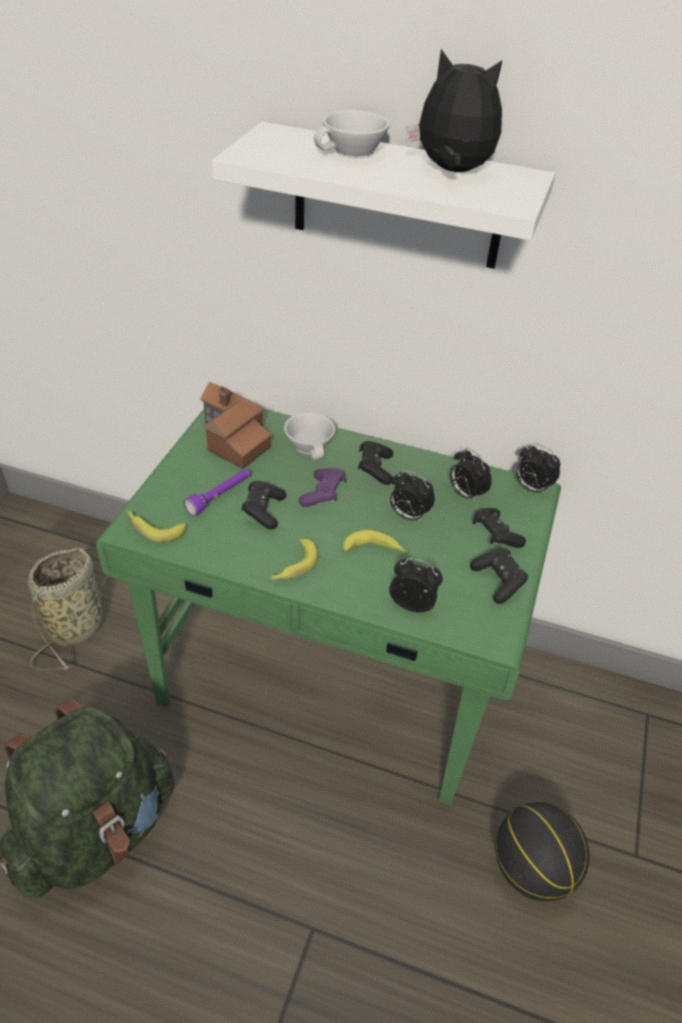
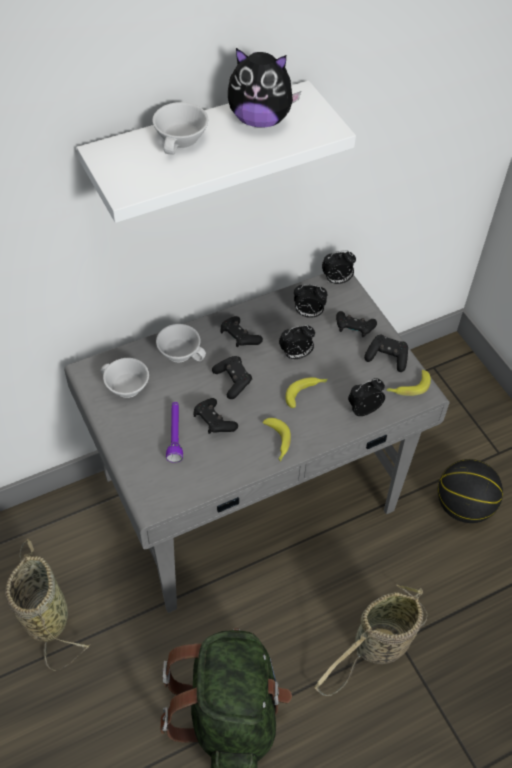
camera: 45 degrees left, 10 degrees up
green desk [96,409,561,806] -> grey desk [64,274,450,613]
banana [127,511,186,542] -> banana moved to [387,370,431,396]
toy house [200,382,271,469] -> white cup [101,358,149,398]
purple game controller [299,468,346,507] -> black game controller [212,356,252,399]
plush toy [405,49,503,172] -> plush toy turned 150 degrees counterclockwise [228,48,301,128]
none -> basket [315,585,427,696]

